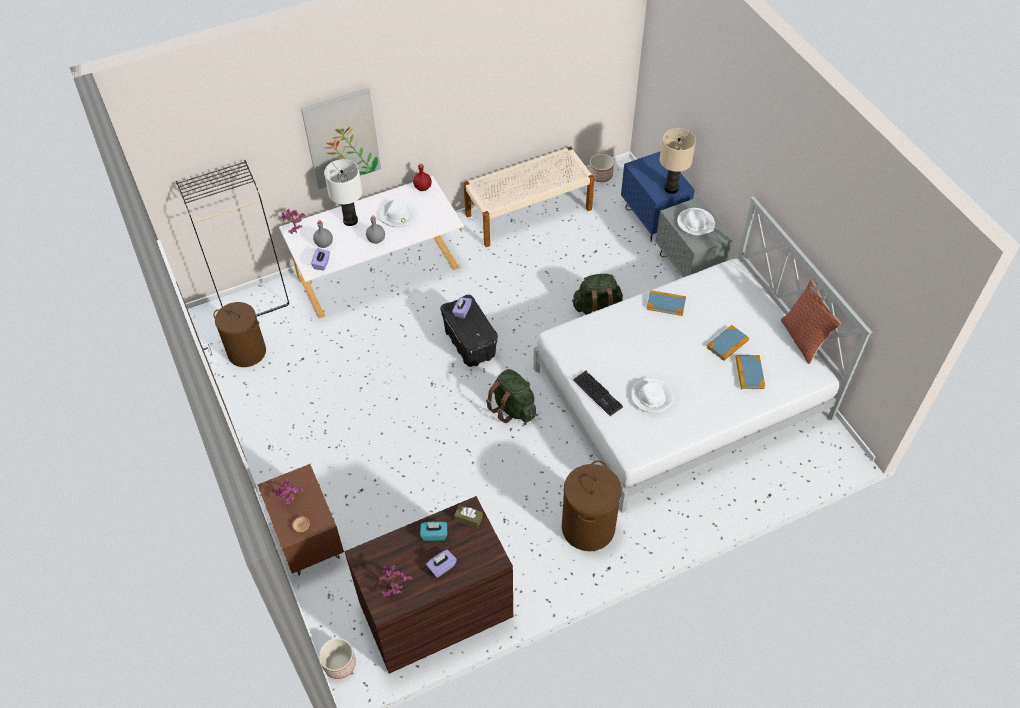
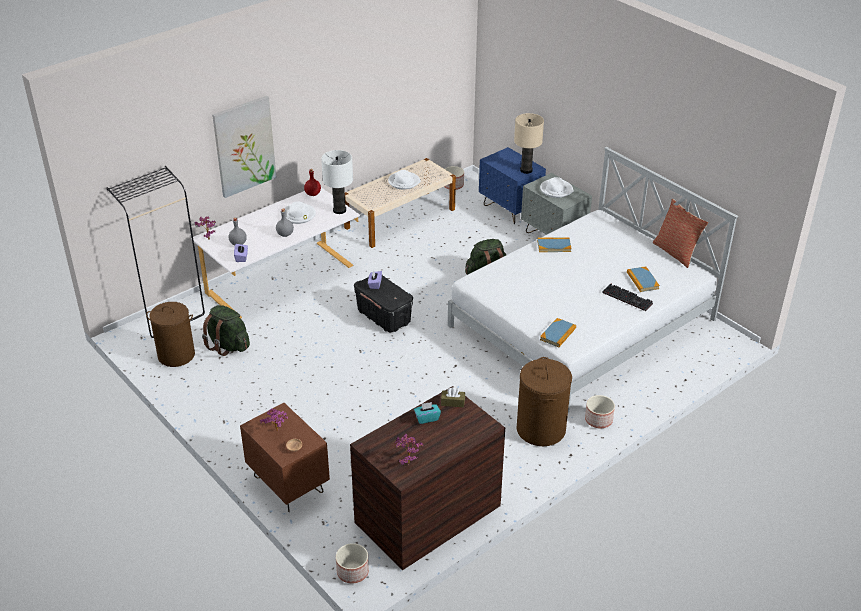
camera: 15 degrees left, 15 degrees down
white table lamp [324,159,362,226] -> white table lamp moved to [321,150,353,214]
purple tissue box [426,550,457,578] -> none
green backpack [486,369,536,423] -> green backpack moved to [202,305,250,356]
keyboard [573,371,623,416] -> keyboard moved to [602,283,653,311]
white hat [631,378,674,413] -> white hat moved to [388,170,421,190]
book [707,325,749,361] -> book moved to [540,318,576,347]
none -> planter [585,395,615,428]

